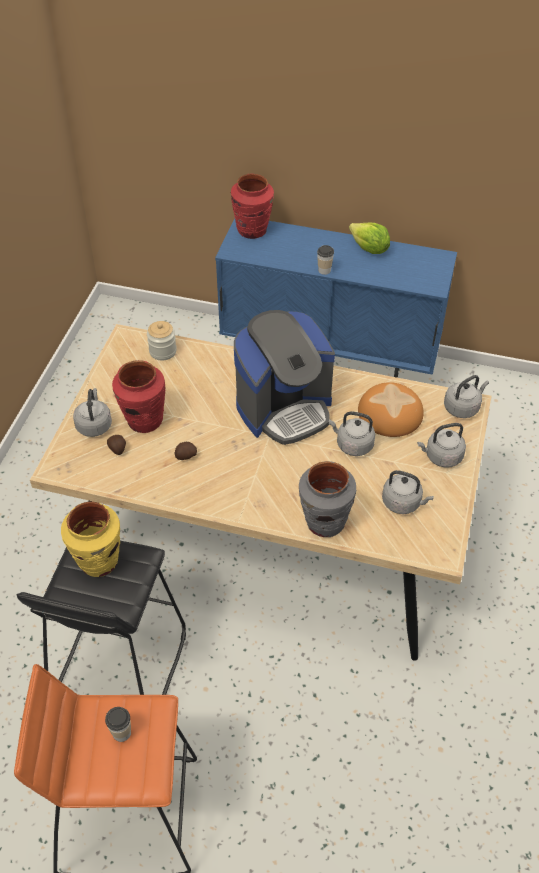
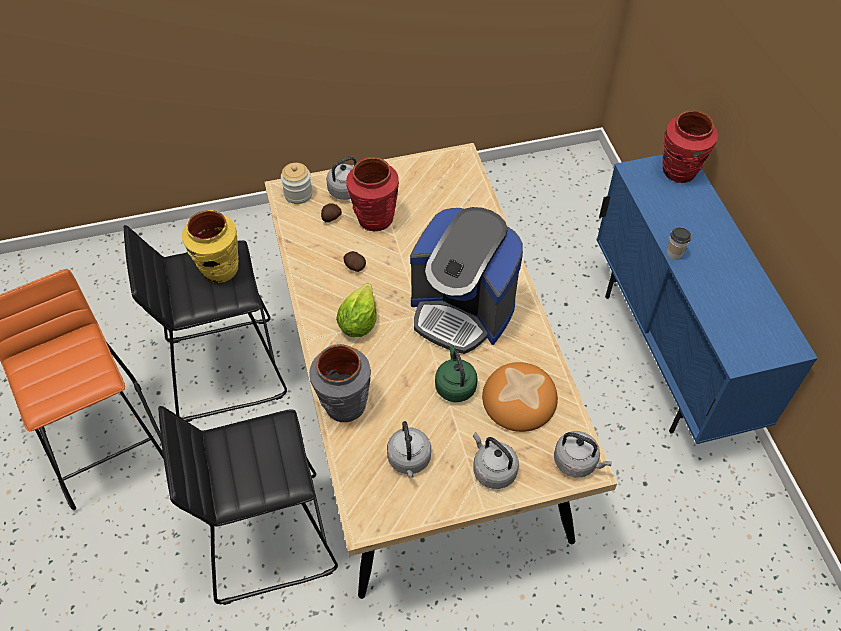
camera: 60 degrees right, 5 degrees up
cup [105,707,131,742] -> none
jar [147,321,177,360] -> jar moved to [281,163,313,204]
grey kettle [329,411,375,456] -> green kettle [435,345,478,402]
lettuce [349,223,390,254] -> lettuce moved to [336,283,377,337]
none -> black stool [158,406,338,605]

